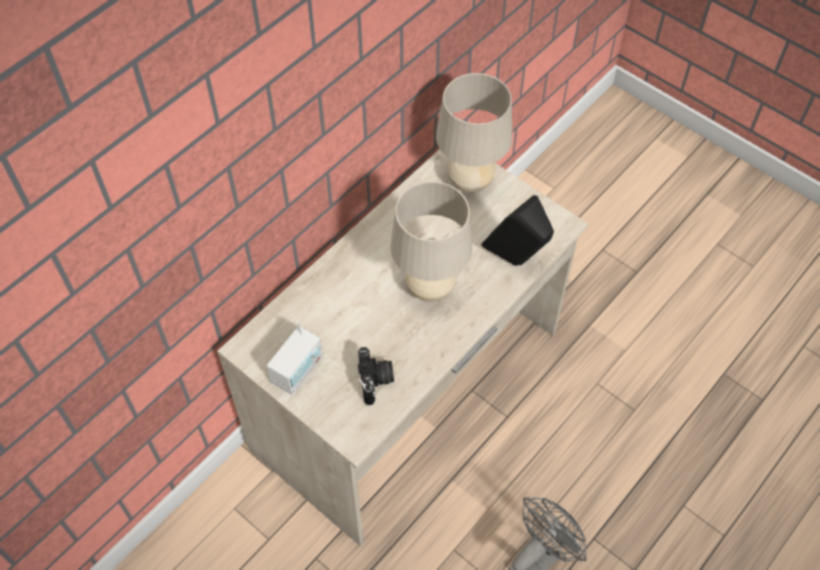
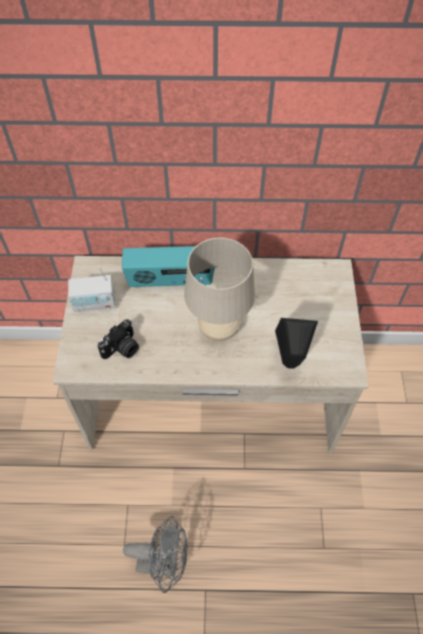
camera: 50 degrees right, 0 degrees up
beige table lamp [436,73,512,192] -> none
none -> radio [122,246,215,288]

